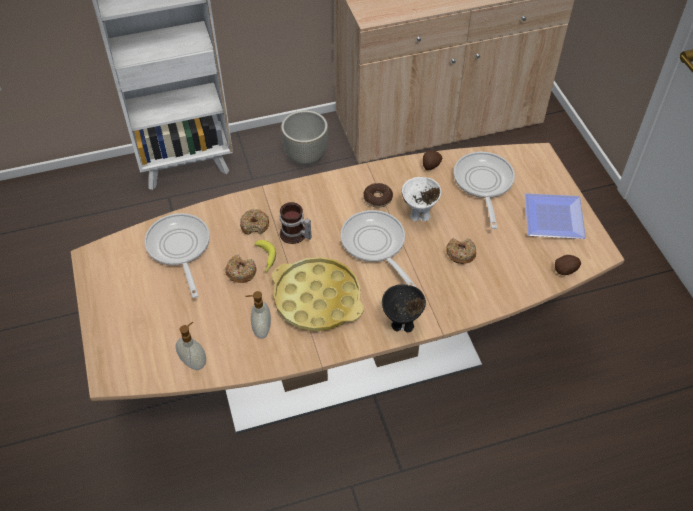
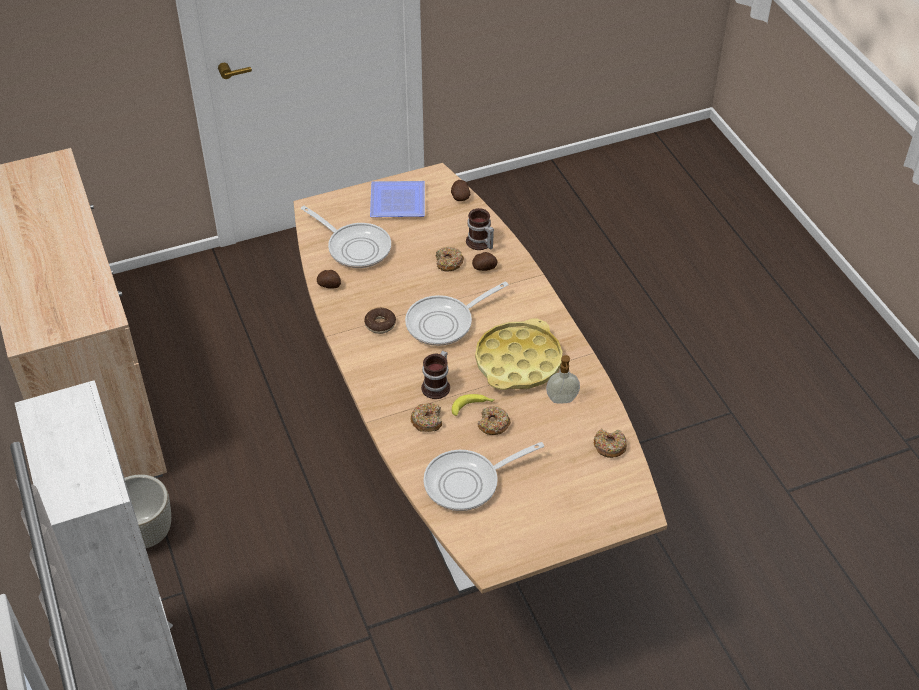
camera: 95 degrees left, 5 degrees down
soap dispenser [175,322,206,370] -> donut [594,429,627,458]
black bowl [382,284,426,332] -> none
white bowl [402,177,441,221] -> none
frying pan [454,152,515,229] -> frying pan turned 135 degrees counterclockwise [301,206,391,268]
none -> mug [466,208,494,250]
none -> potato [472,252,498,271]

